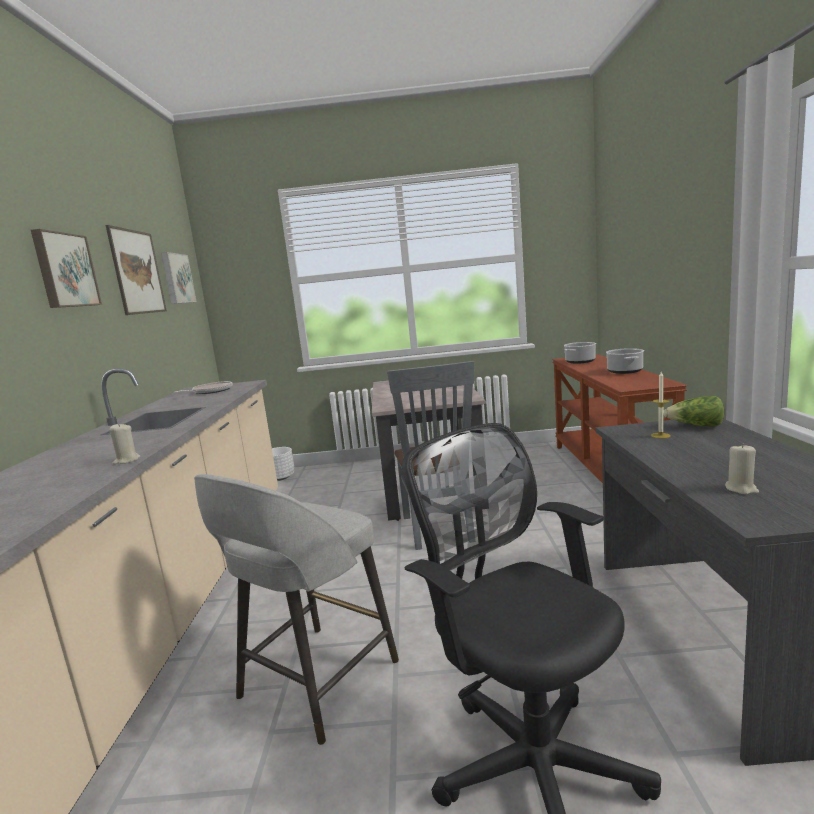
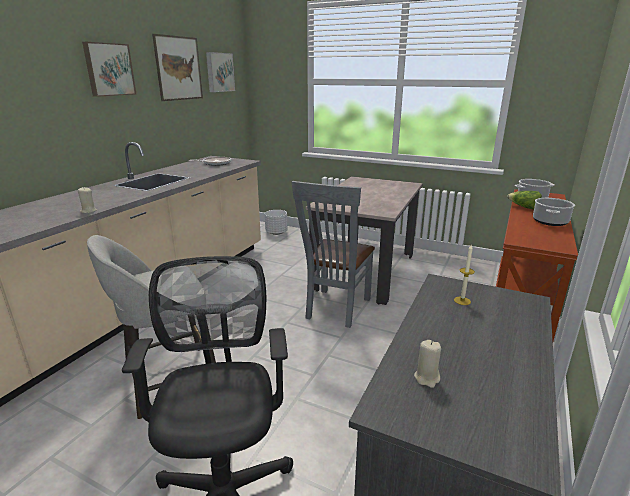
camera: 25 degrees right, 10 degrees up
lettuce [663,396,724,427] -> lettuce moved to [507,191,542,210]

